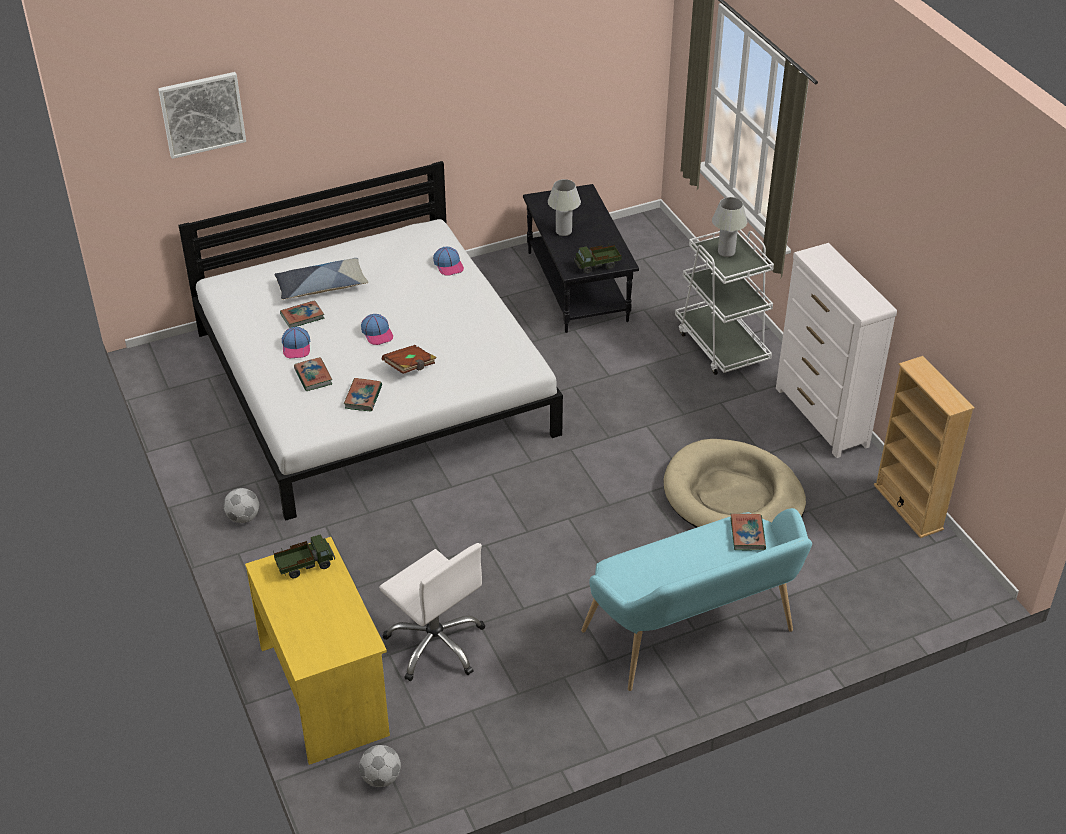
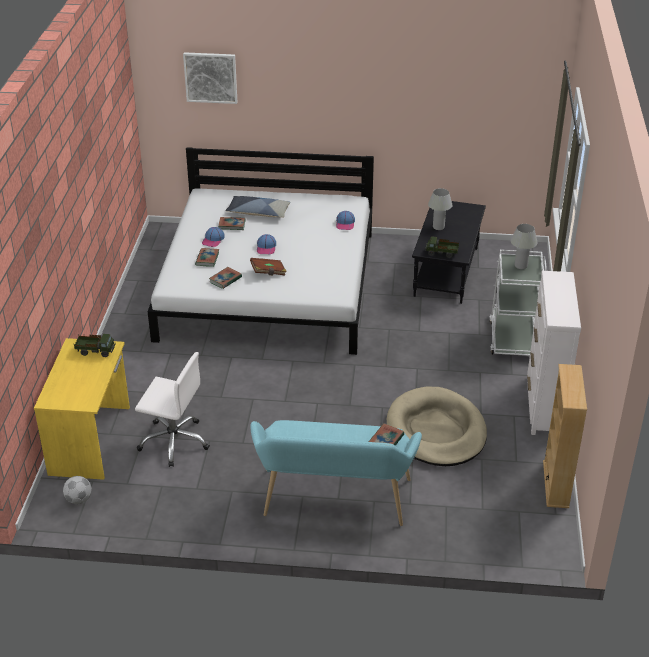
camera: 30 degrees right, 5 degrees down
football [224,488,259,523] -> none
white office chair [379,543,485,682] -> white office chair turned 60 degrees counterclockwise [135,352,210,467]

